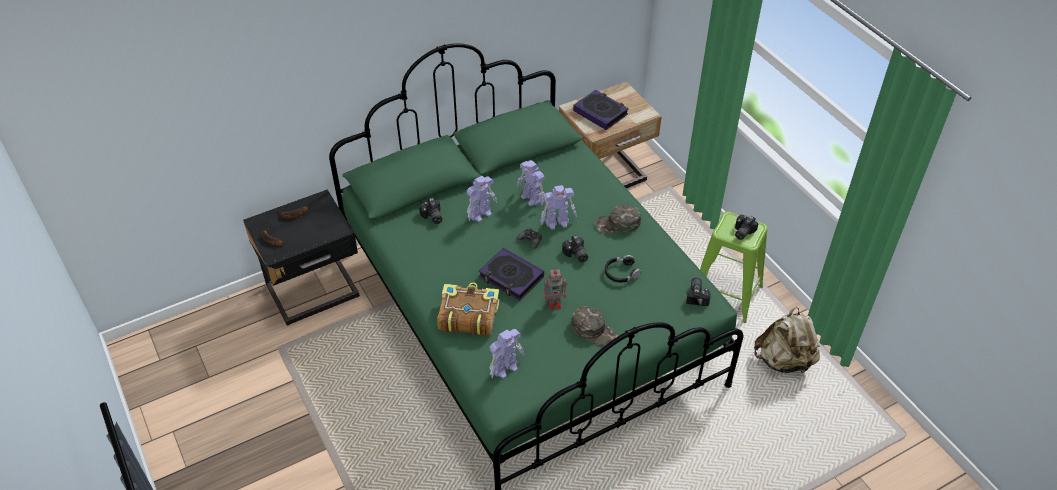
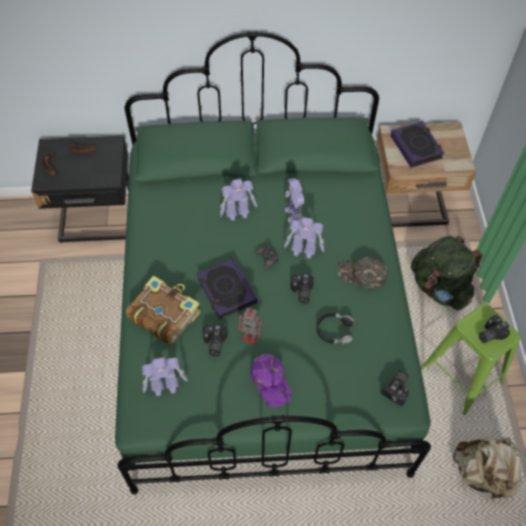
camera: 25 degrees right, 10 degrees up
camera [419,198,442,224] -> camera moved to [203,324,228,356]
green cap [571,306,618,348] -> purple cap [251,354,292,407]
none -> green backpack [411,236,483,310]

